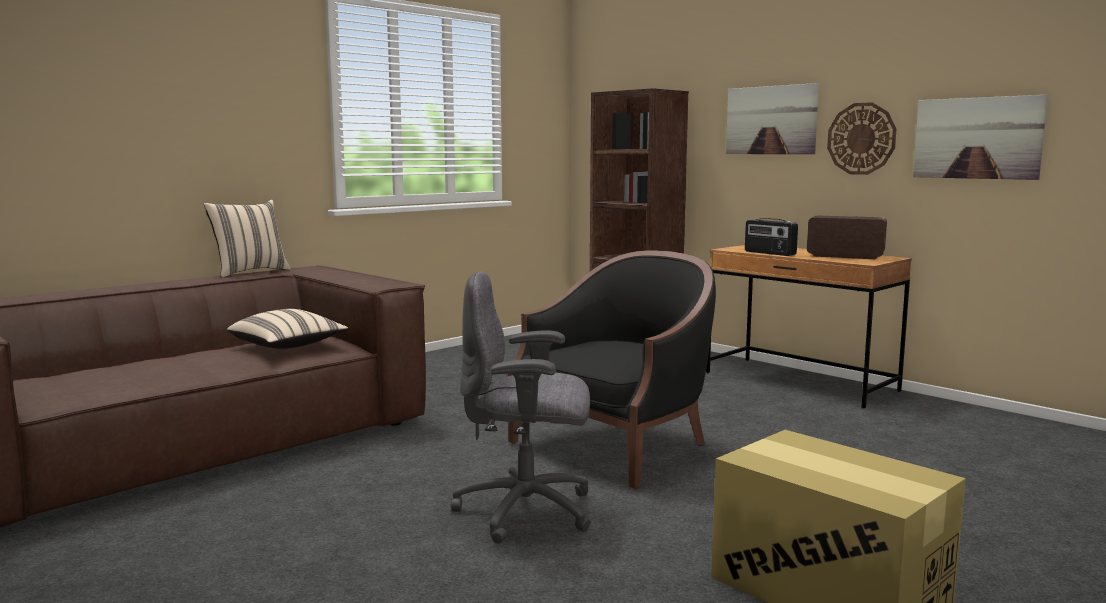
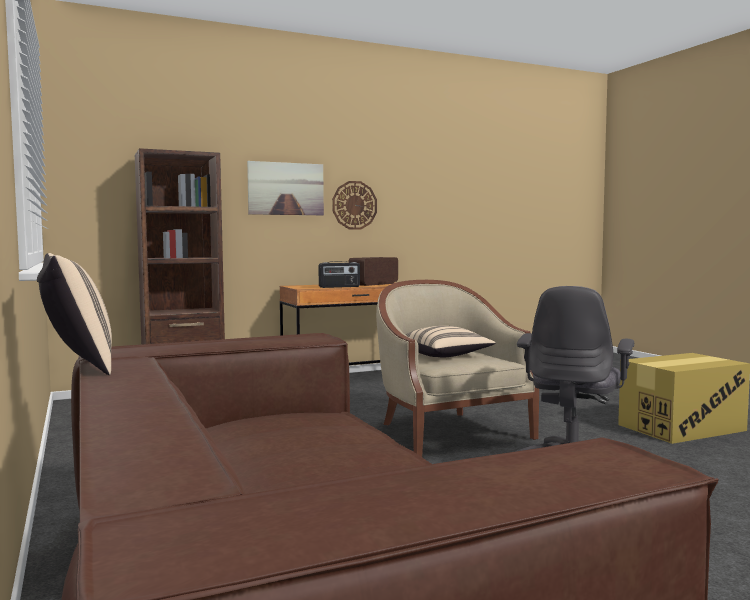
camera: 70 degrees left, 5 degrees down
beige pillow [227,309,348,349] -> beige pillow moved to [405,326,496,357]
black armchair [508,250,716,489] -> beige armchair [376,280,539,457]
picture [913,95,1048,180] -> none

